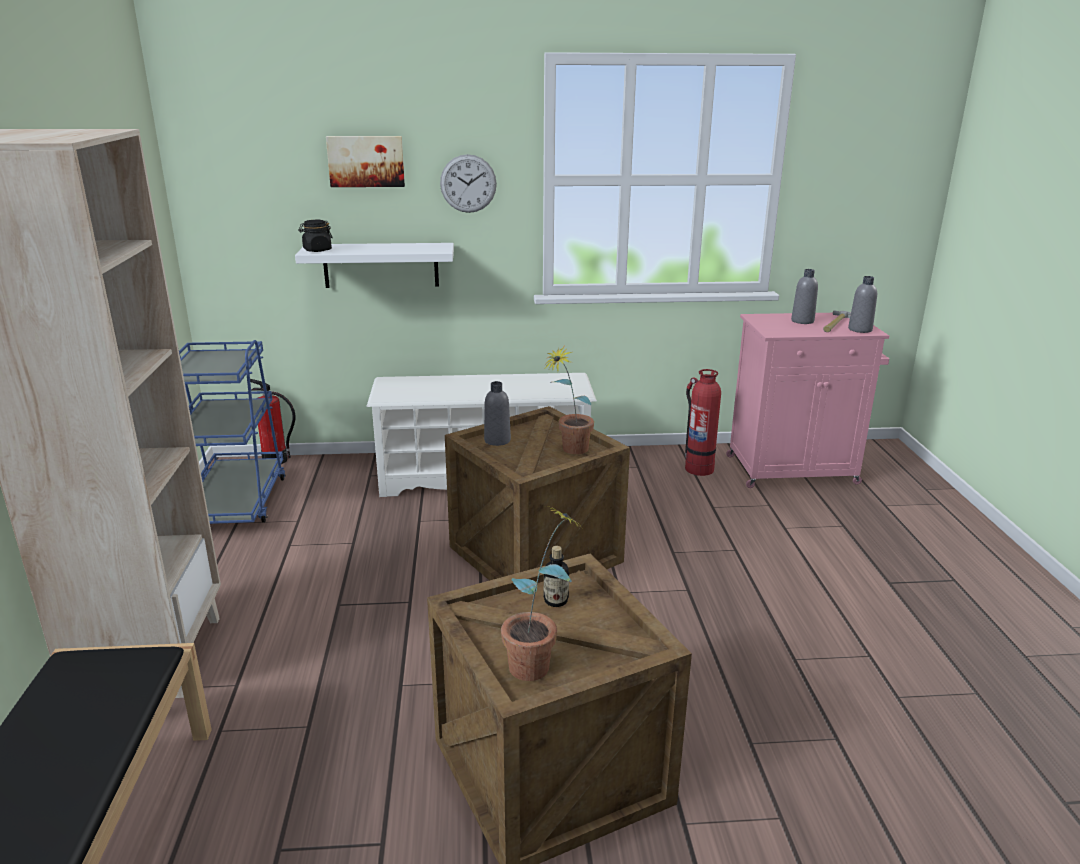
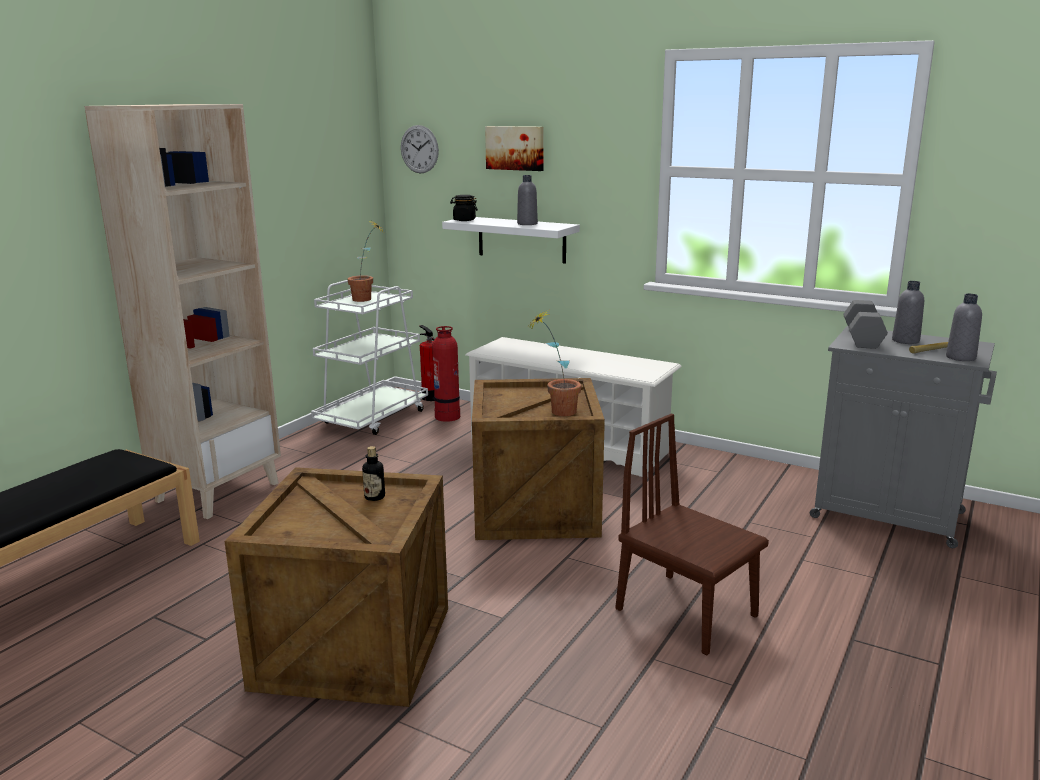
camera: 35 degrees right, 5 degrees down
blue cart [178,340,286,524] -> white cart [311,280,428,435]
wall clock [440,154,497,213] -> wall clock moved to [401,125,439,174]
grey bottle [484,381,511,446] -> grey bottle moved to [517,175,538,225]
potted plant [501,505,583,681] -> potted plant moved to [347,221,384,302]
fire extinguisher [685,369,721,476] -> fire extinguisher moved to [432,326,460,422]
pink cabinet [726,313,889,488] -> grey cabinet [810,326,997,548]
none -> brown chair [616,414,769,655]
none -> grey dumbbell [843,300,888,349]

